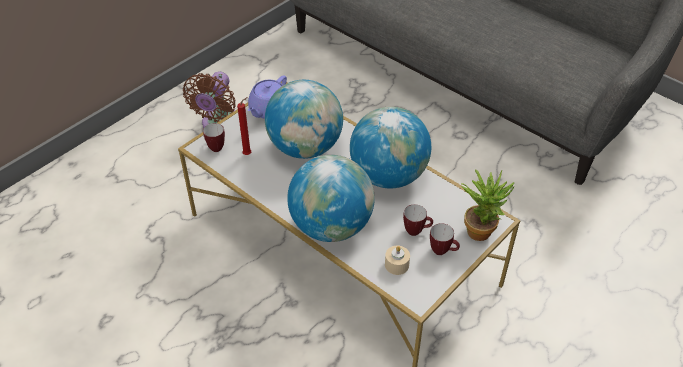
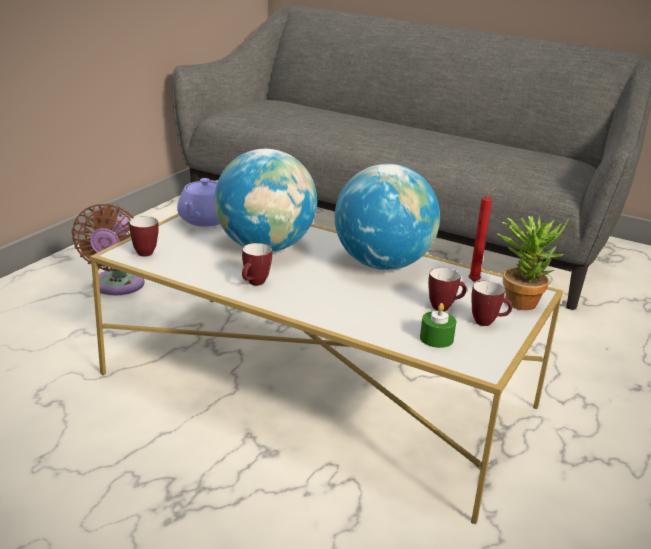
camera: 15 degrees left, 20 degrees down
red candle [237,97,251,155] -> red candle moved to [469,187,495,282]
globe [287,155,375,242] -> none
beige candle [385,246,410,275] -> green candle [420,303,456,348]
none -> mug [242,243,272,286]

